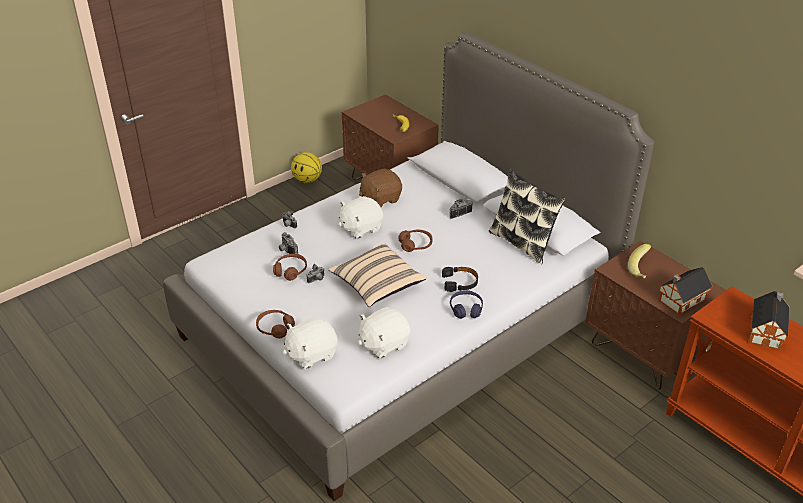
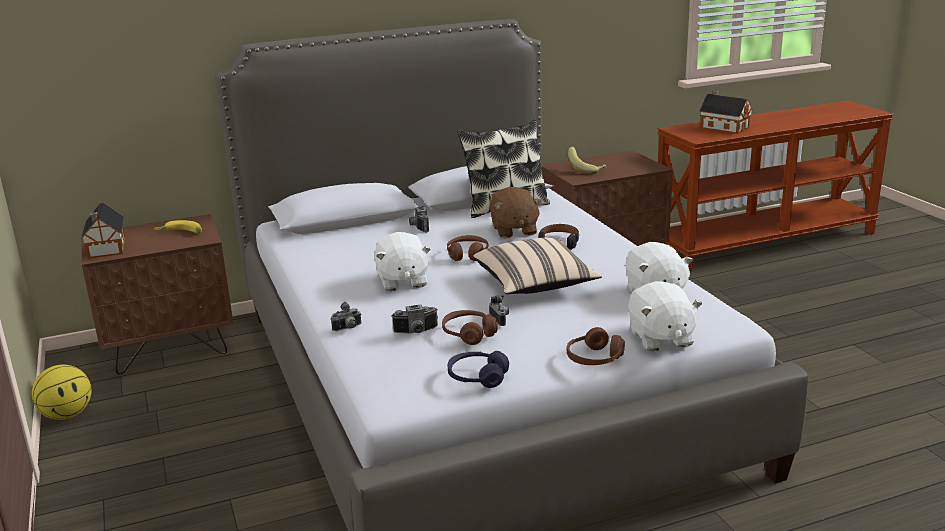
camera: 70 degrees left, 15 degrees down
brown plush toy [359,168,402,207] -> brown plush toy moved to [490,187,542,238]
purple headphones [450,290,483,319] -> purple headphones moved to [448,351,509,388]
toy house [659,267,713,315] -> toy house moved to [81,203,125,259]

